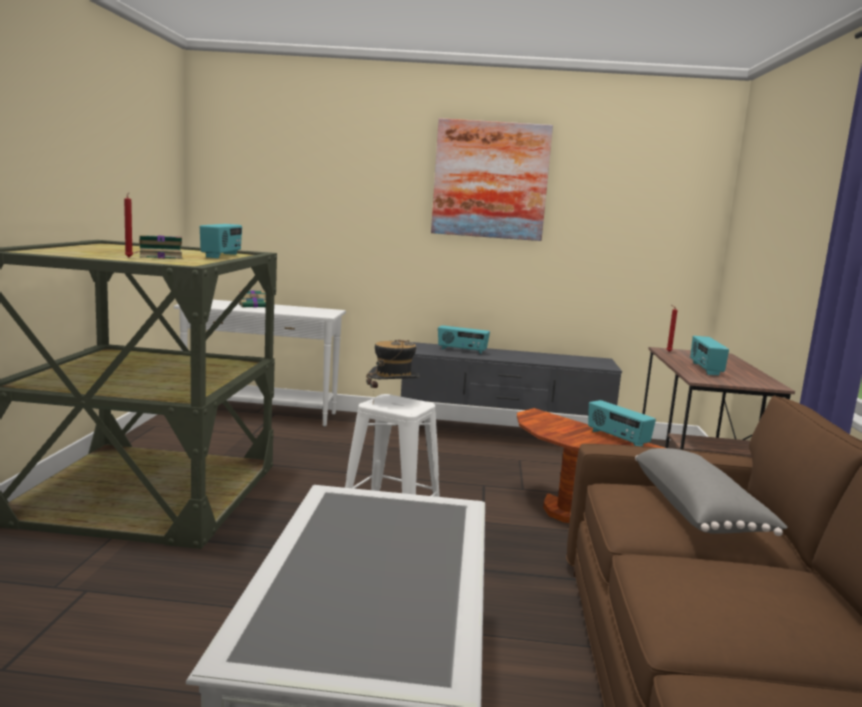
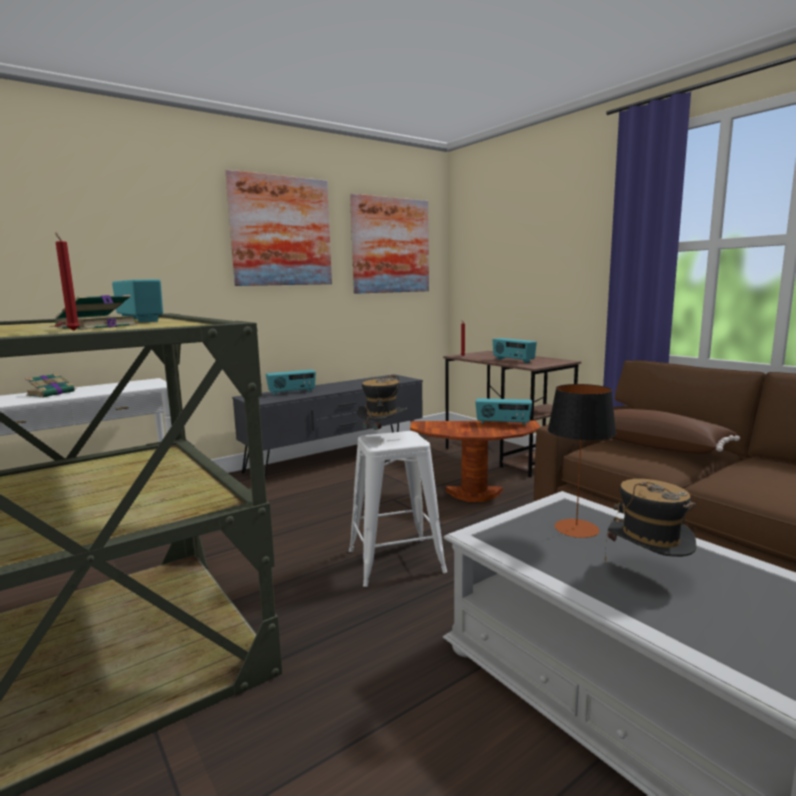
camera: 40 degrees left, 0 degrees up
grey pillow [635,448,788,536] -> brown pillow [611,409,740,454]
none -> picture [350,194,429,294]
none -> table lamp [548,384,616,538]
none -> hat [605,479,697,563]

